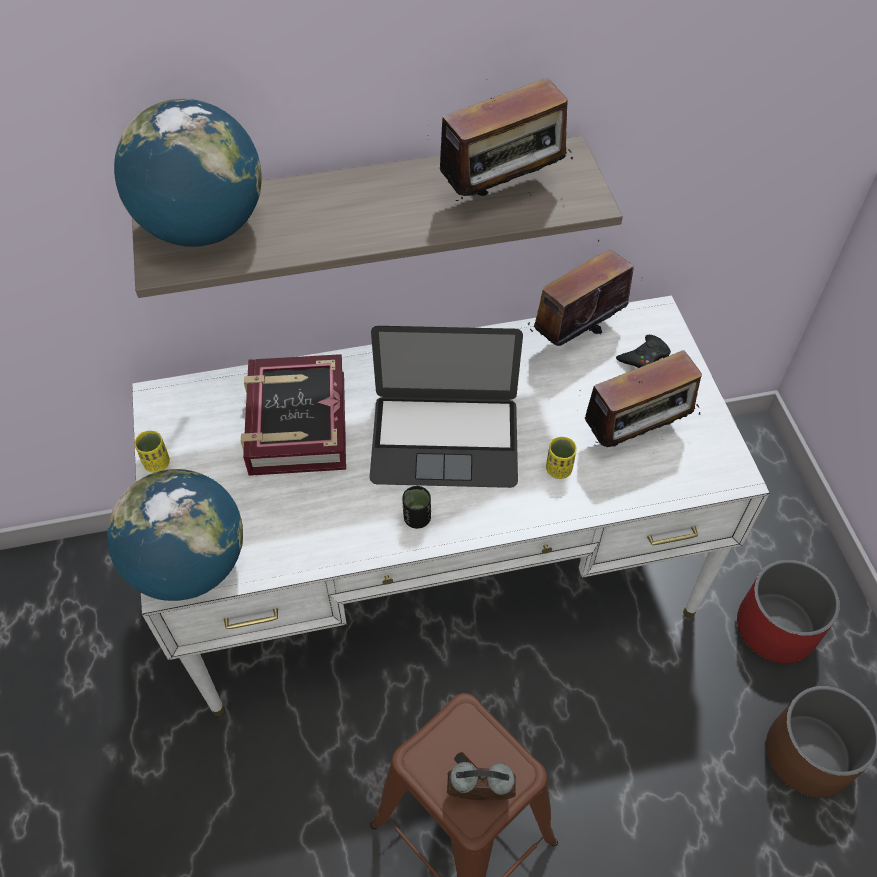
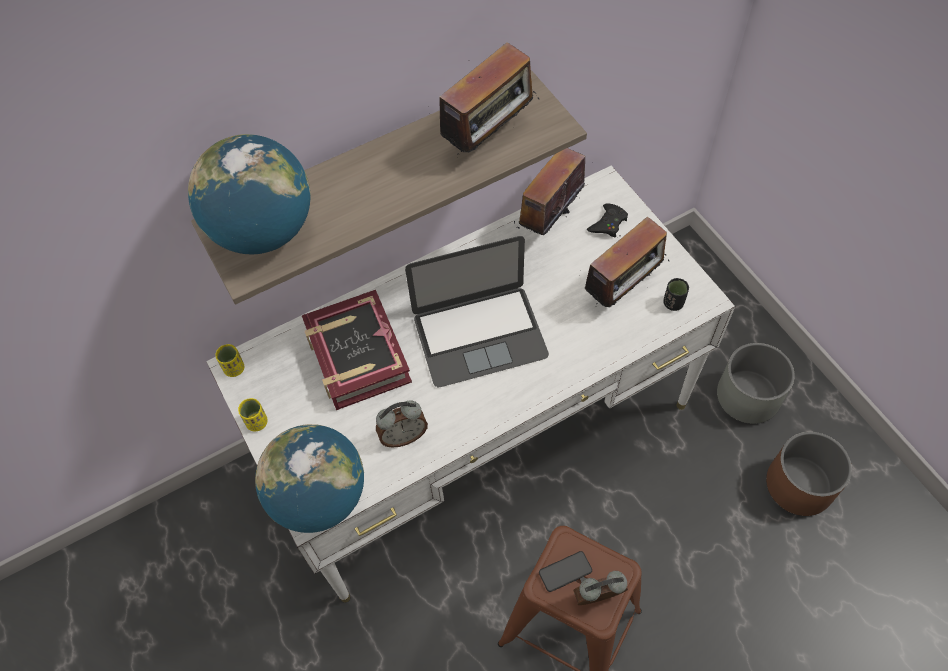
camera: 15 degrees left, 5 degrees up
black cup [402,486,431,529] -> black cup moved to [663,278,689,311]
yellow cup [546,437,577,479] -> yellow cup moved to [216,344,244,377]
red planter [737,560,840,663] -> grey planter [717,343,795,424]
none -> alarm clock [376,400,428,448]
none -> phone [539,551,592,592]

